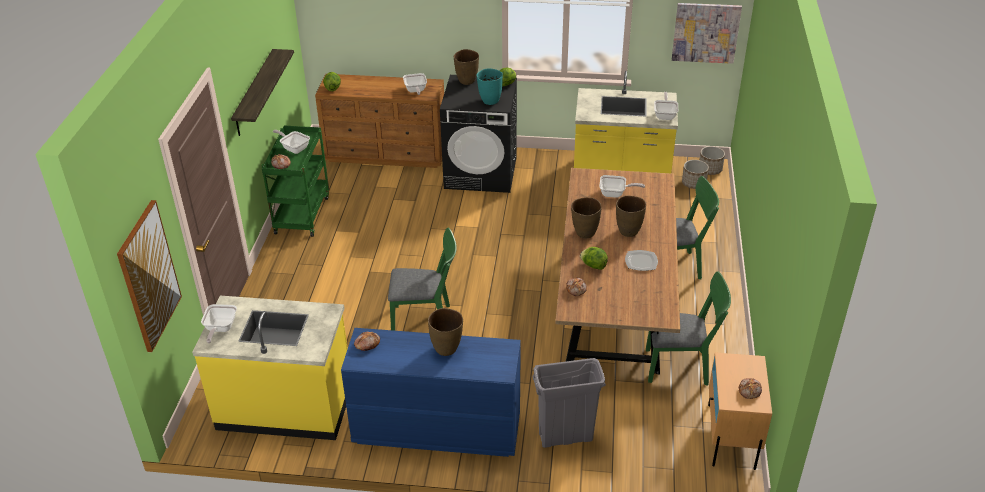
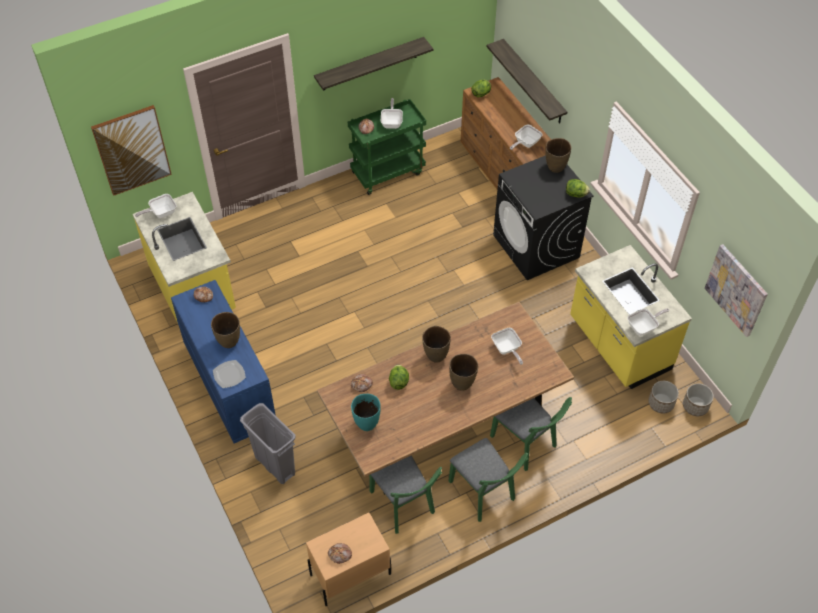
camera: 55 degrees right, 15 degrees up
green chair [388,228,457,331] -> green chair moved to [448,438,528,522]
turquoise vase [476,68,503,105] -> turquoise vase moved to [351,394,381,431]
plate [625,250,658,271] -> plate moved to [213,360,246,388]
none -> shelf [487,39,567,124]

